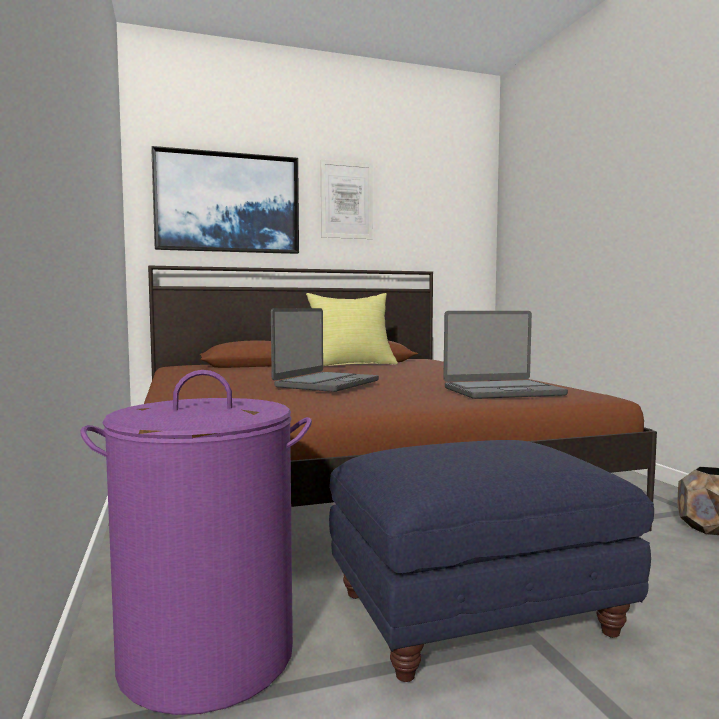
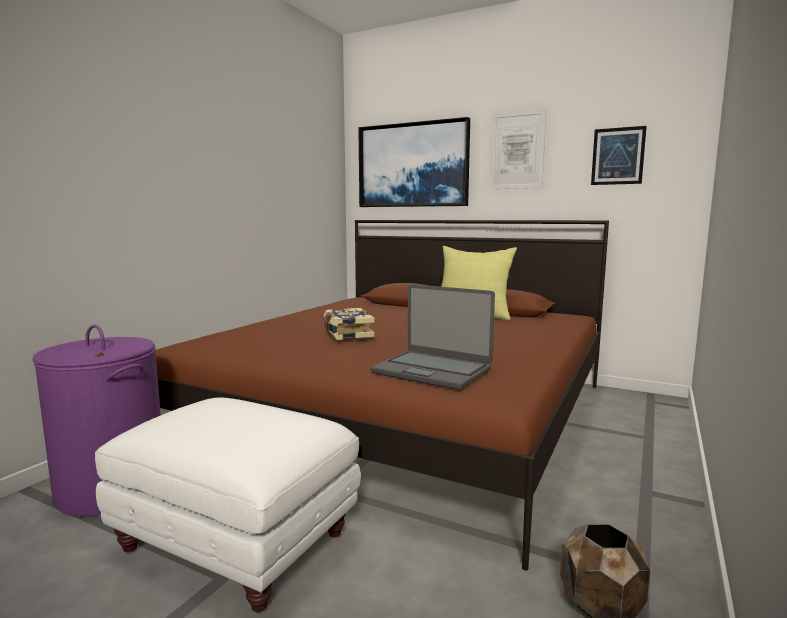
camera: 45 degrees right, 5 degrees up
laptop [271,308,379,392] -> book [323,308,375,340]
blue ottoman [329,440,654,682] -> white ottoman [95,398,361,612]
none -> picture [591,126,647,185]

